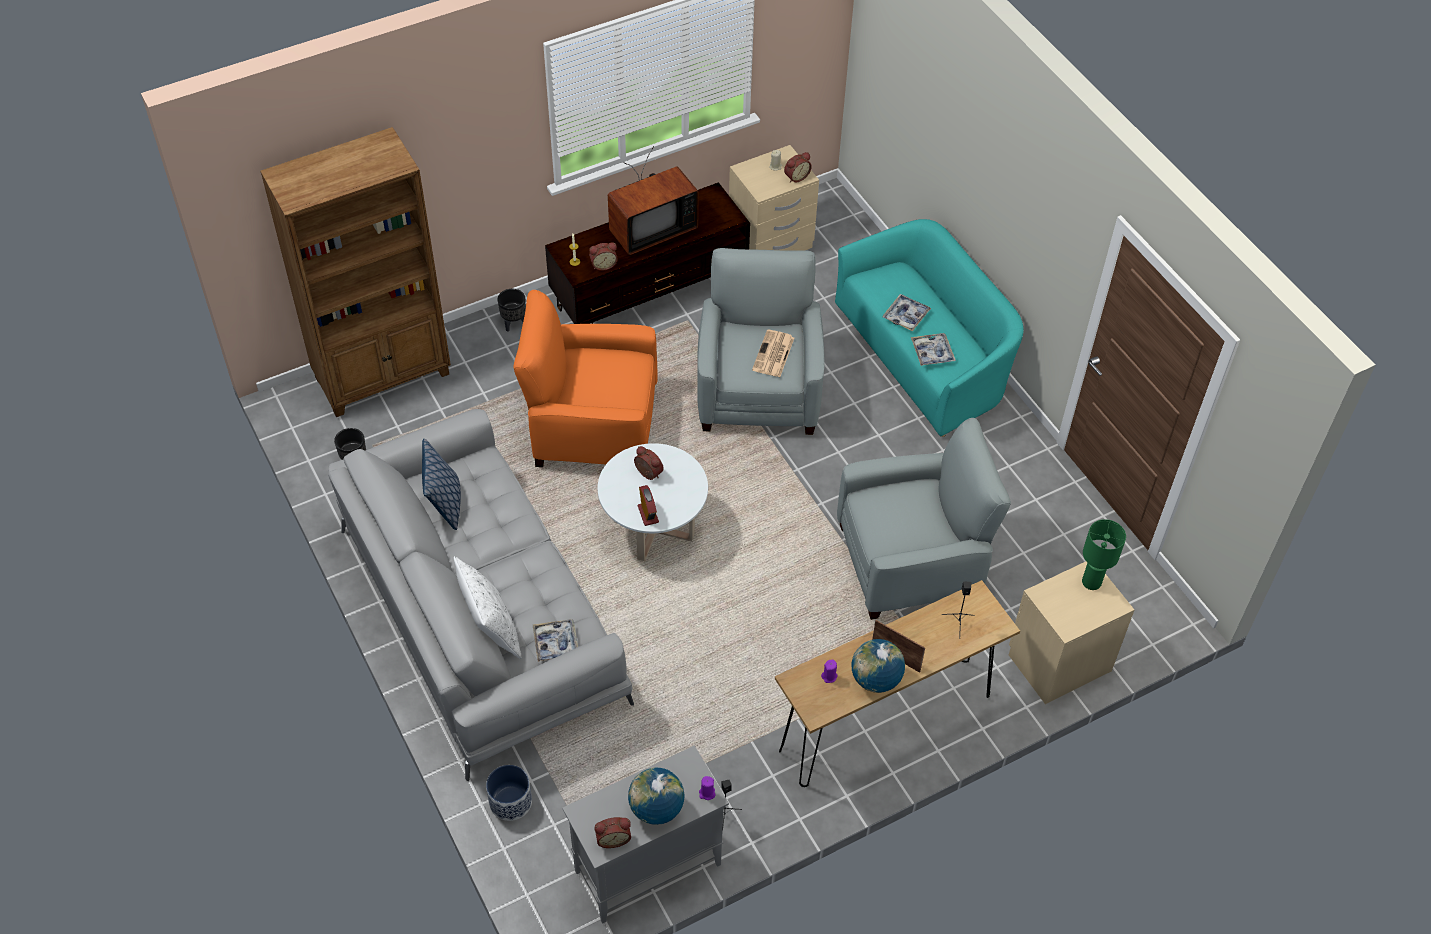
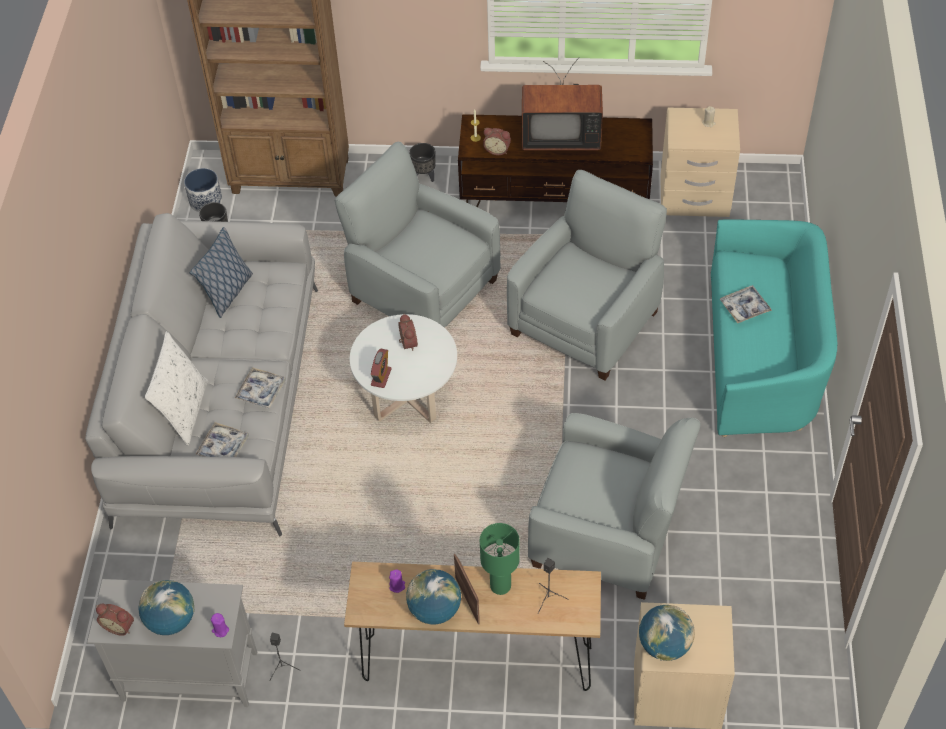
camera: 35 degrees right, 0 degrees up
planter [486,765,532,821] -> planter moved to [184,168,222,212]
orange armchair [513,290,657,467] -> grey armchair [335,142,501,328]
newspaper [752,330,794,377] -> none
alarm clock [784,152,812,183] -> none
tray [911,333,956,366] -> tray moved to [235,367,286,409]
green table lamp [1082,519,1126,590] -> green table lamp moved to [480,523,520,595]
none -> globe [639,605,695,661]

